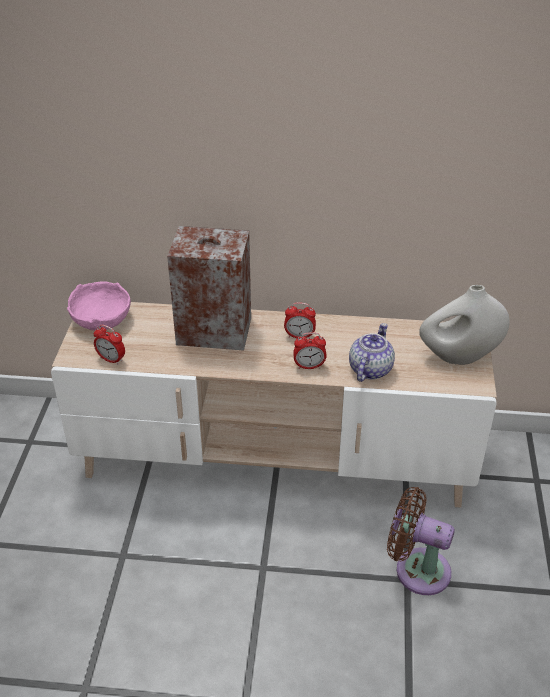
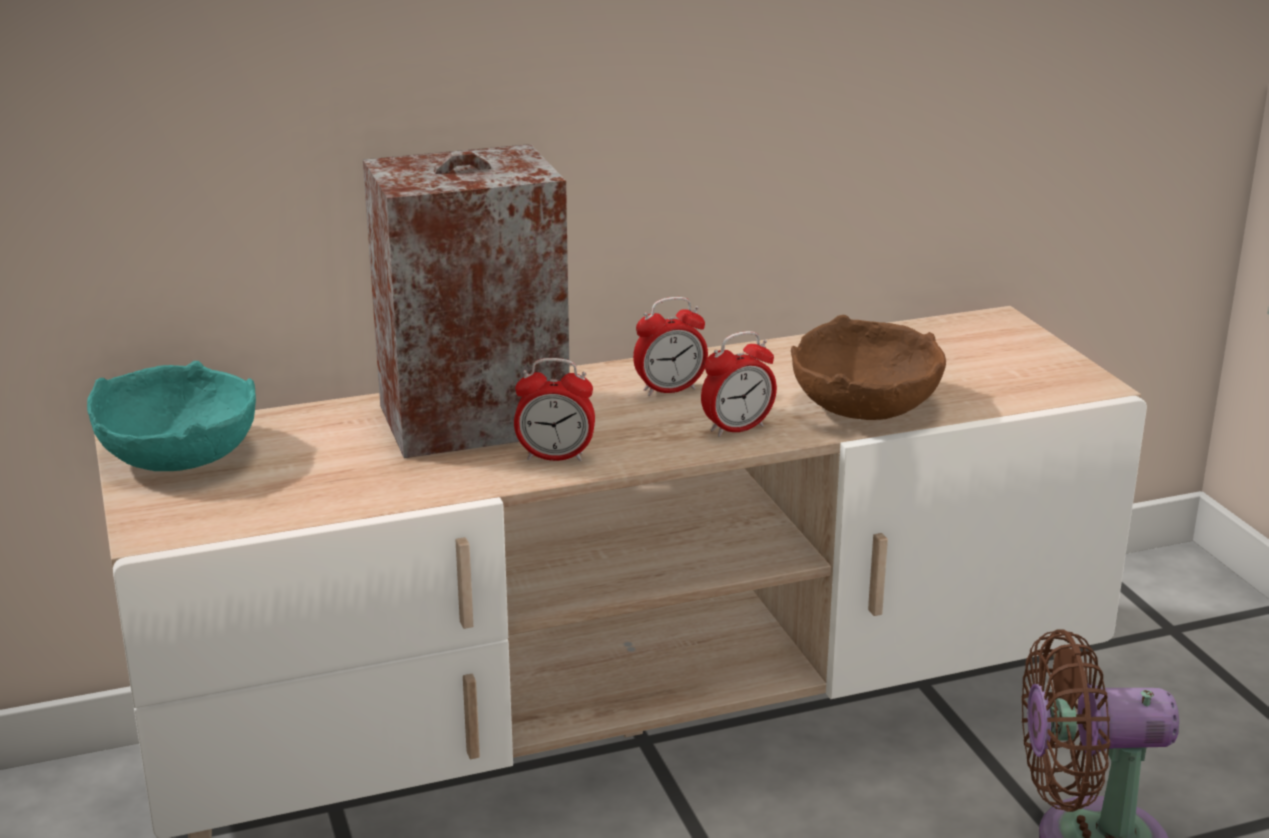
camera: 25 degrees left, 15 degrees down
pink bowl [67,281,131,330] -> turquoise bowl [87,361,256,471]
alarm clock [94,325,125,365] -> alarm clock moved to [514,358,595,461]
teapot [349,323,395,382] -> brown bowl [791,315,946,420]
white vase [419,285,510,365] -> none

